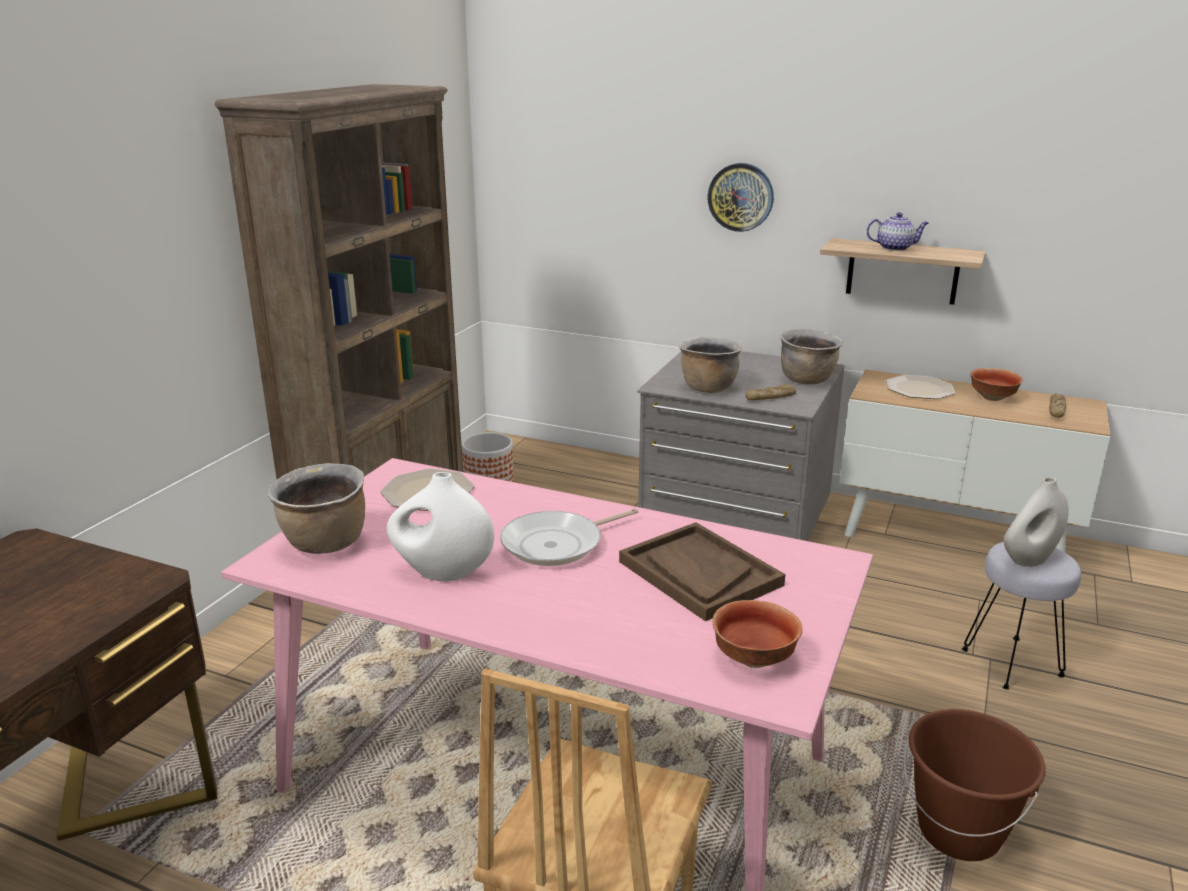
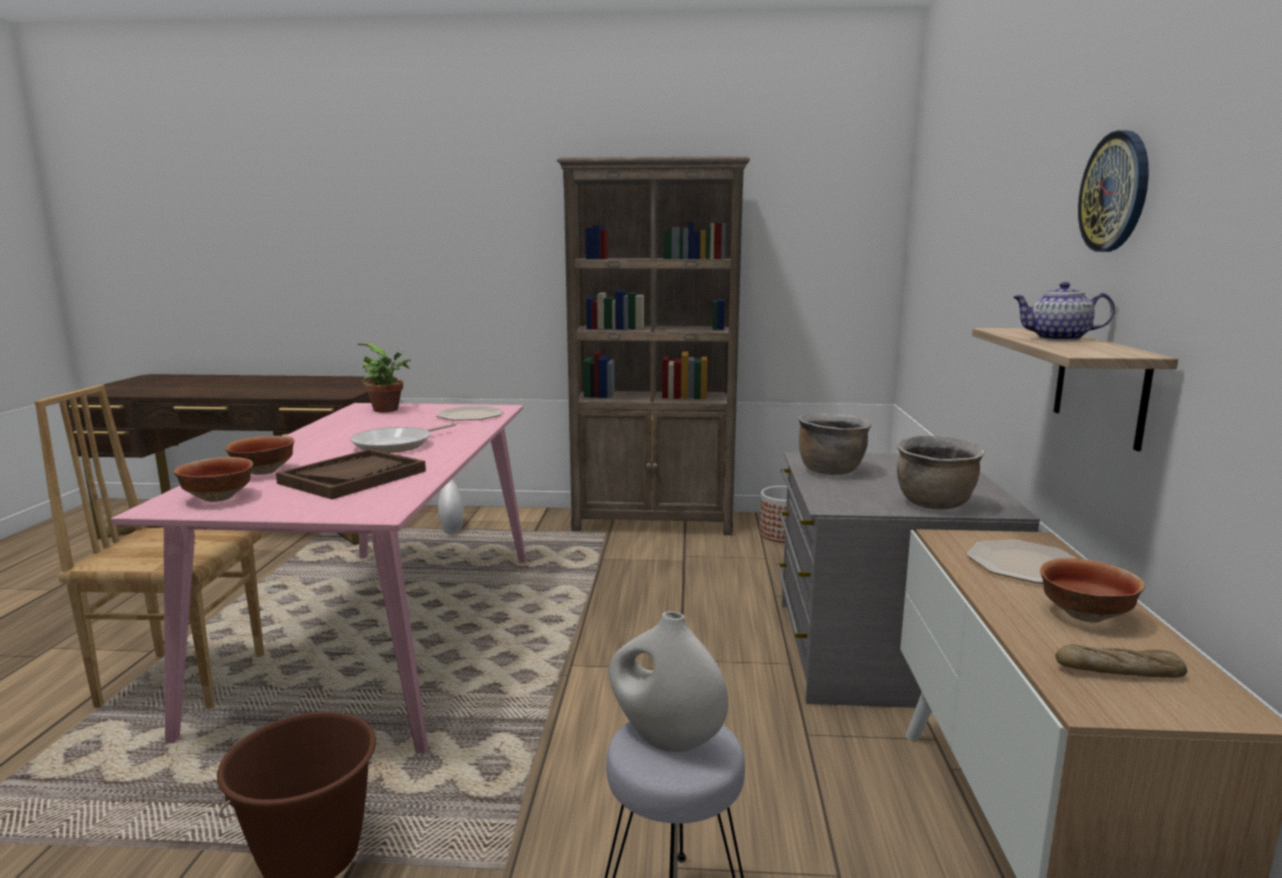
camera: 70 degrees right, 10 degrees down
brown cooking pot [268,463,365,554] -> potted plant [358,343,411,412]
white vase [387,472,494,582] -> white vase moved to [438,478,464,532]
frying pan [500,509,639,566] -> frying pan turned 90 degrees counterclockwise [350,423,456,453]
wall clock [707,163,774,232] -> wall clock moved to [1078,130,1149,252]
bread [745,384,796,400] -> none
teapot [866,212,929,251] -> teapot turned 120 degrees clockwise [1013,282,1115,341]
none -> bowl [225,436,295,475]

